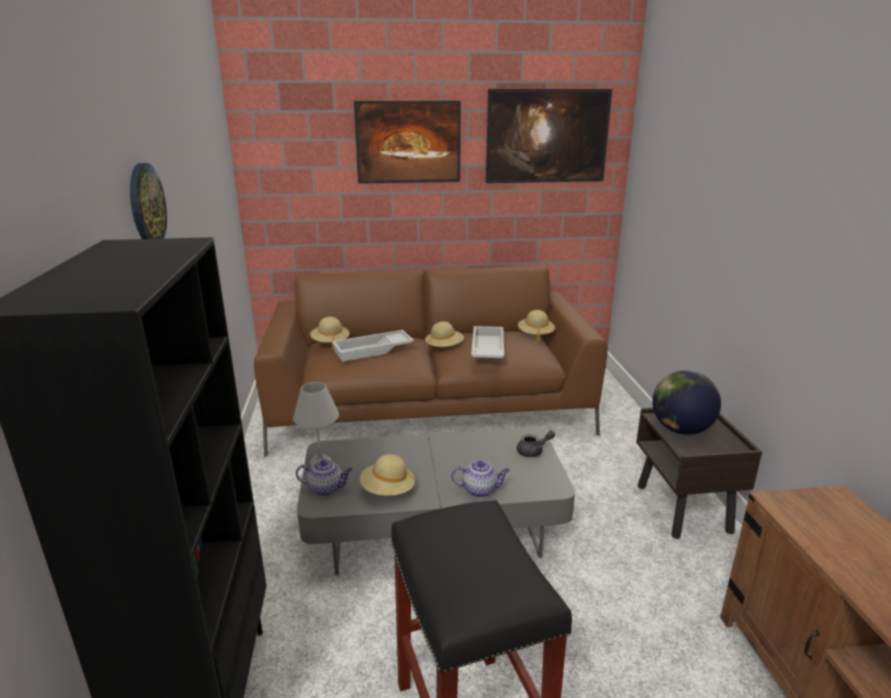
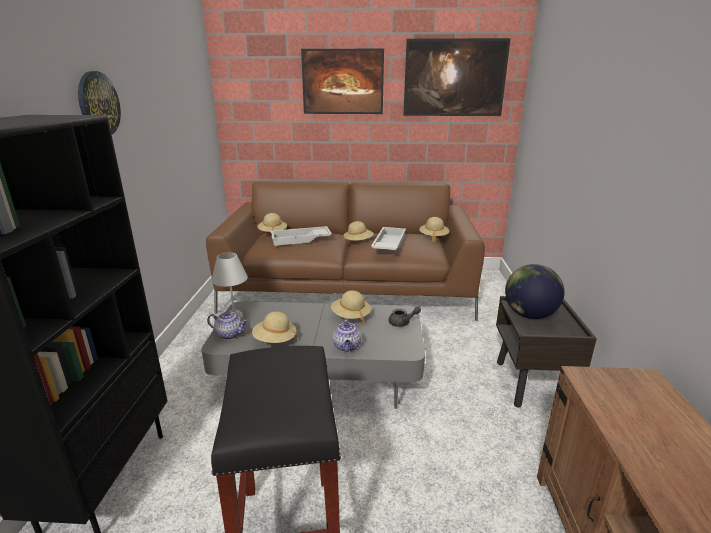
camera: 10 degrees right, 0 degrees up
teapot [451,461,510,497] -> teapot turned 75 degrees clockwise [333,318,361,352]
none -> beige hat [331,290,371,325]

